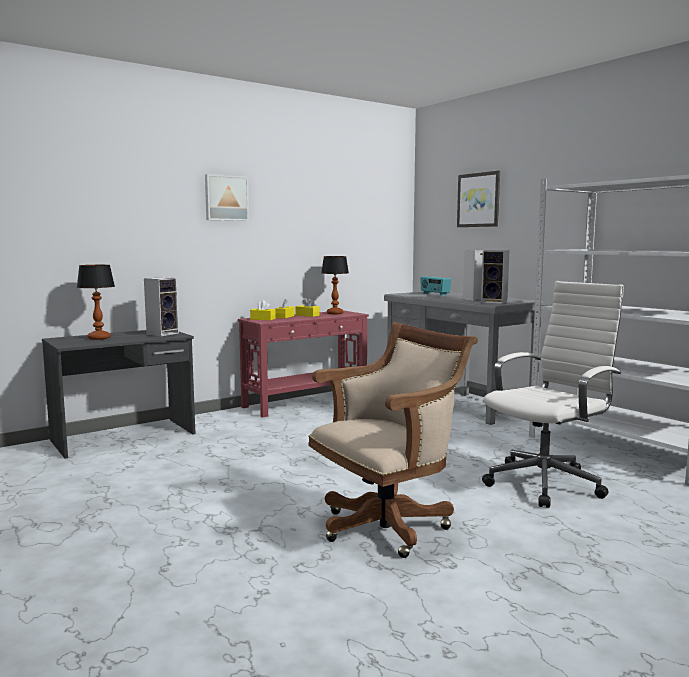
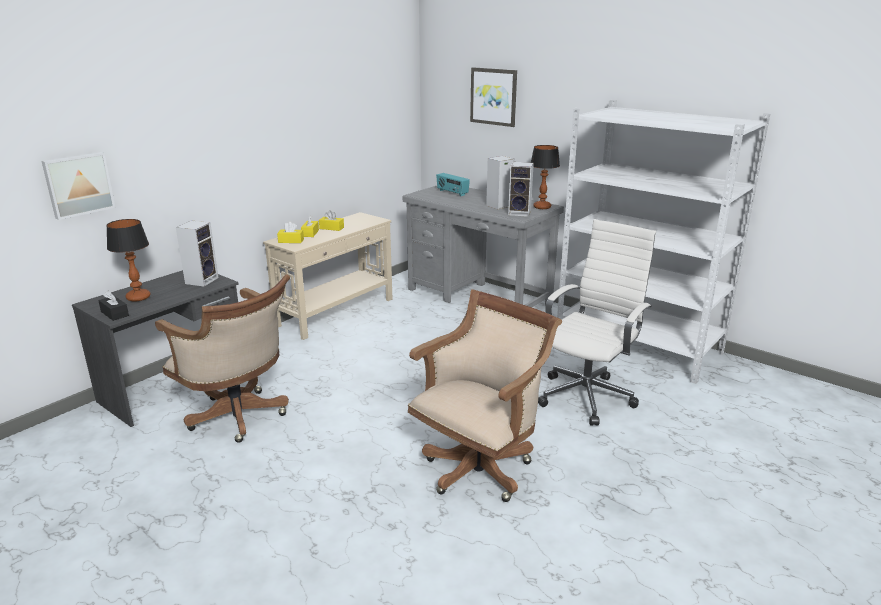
camera: 15 degrees left, 15 degrees up
picture [205,174,249,221] -> picture moved to [41,152,116,220]
red console table [238,310,369,418] -> beige console table [263,212,392,340]
table lamp [321,256,349,314] -> table lamp moved to [531,145,560,209]
none -> black tissue box [98,291,129,321]
none -> office chair [155,275,290,443]

